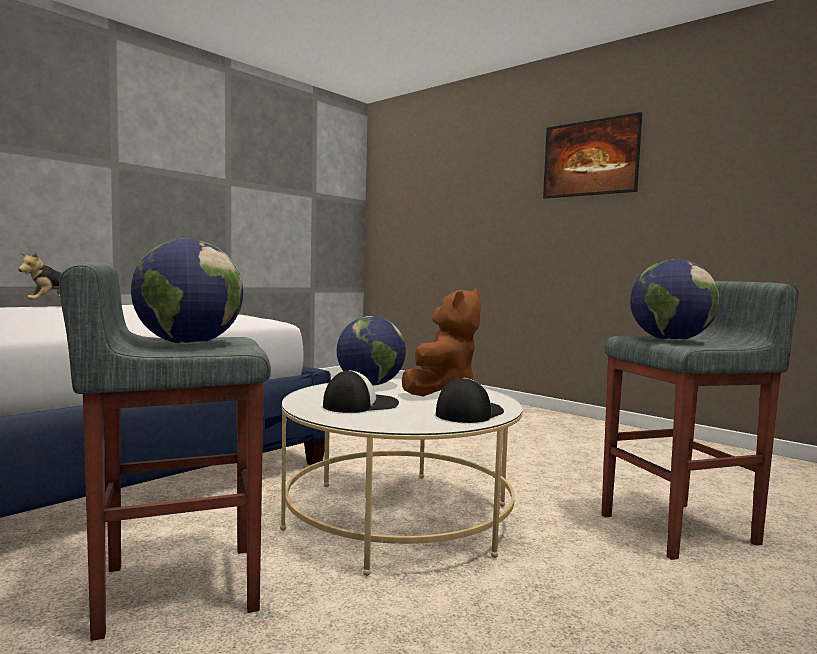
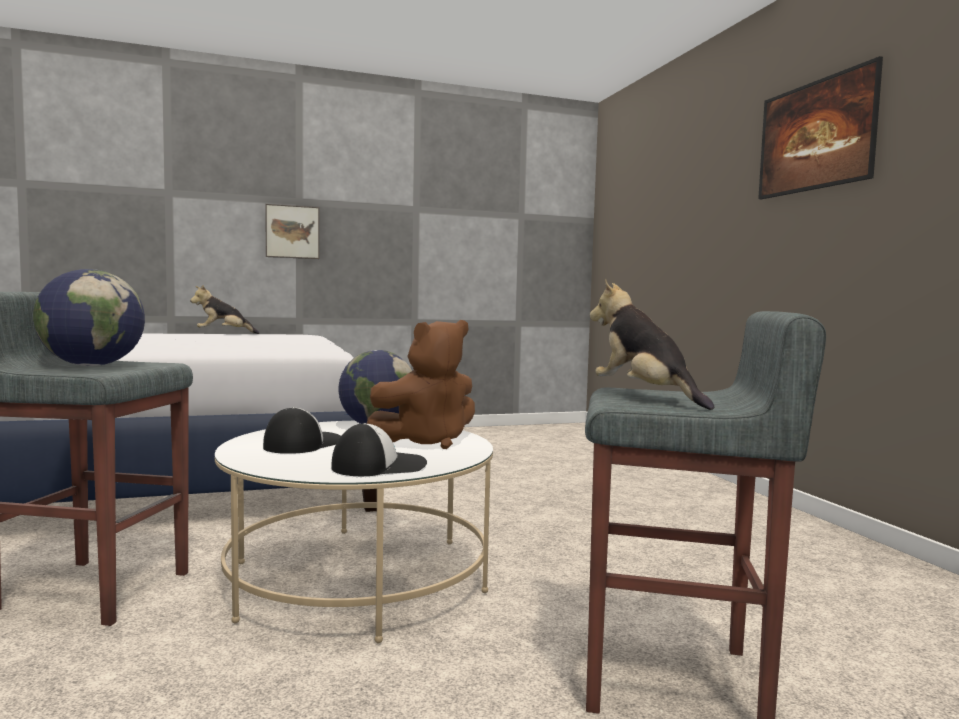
camera: 30 degrees right, 0 degrees up
cap [323,370,399,413] -> cap turned 60 degrees counterclockwise [263,407,341,454]
globe [630,259,719,341] -> plush toy [590,278,714,410]
none -> picture [265,204,319,259]

